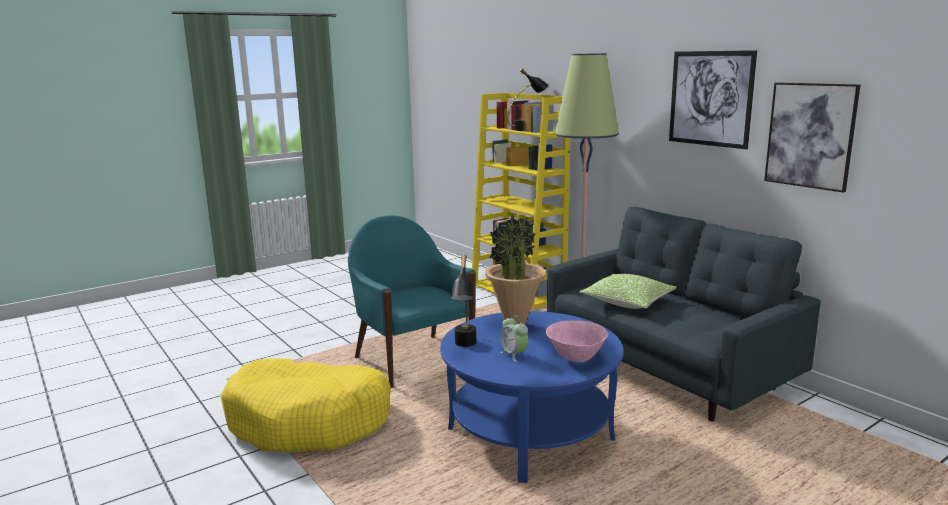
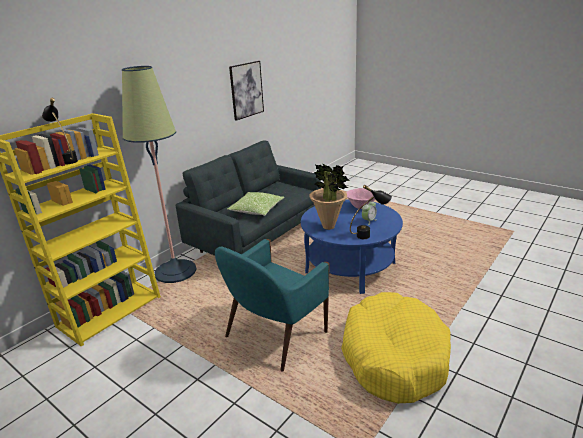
camera: 105 degrees left, 10 degrees up
picture [669,50,757,149] -> none

